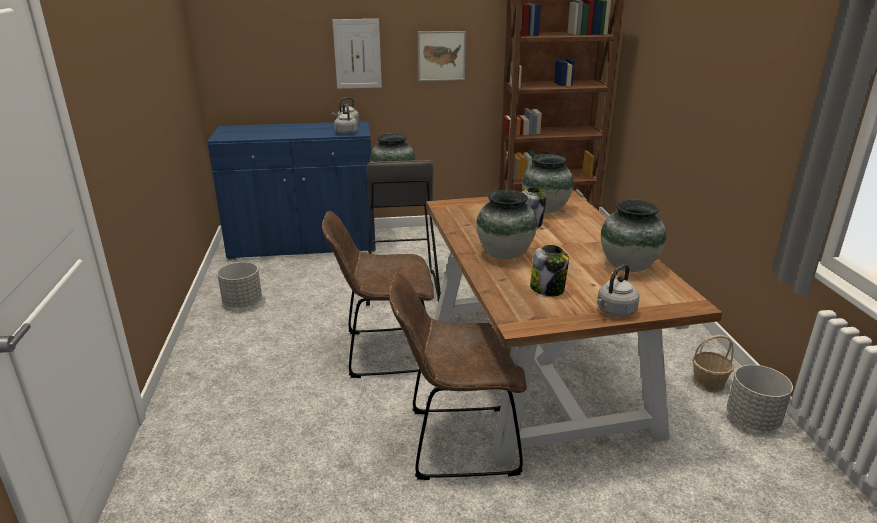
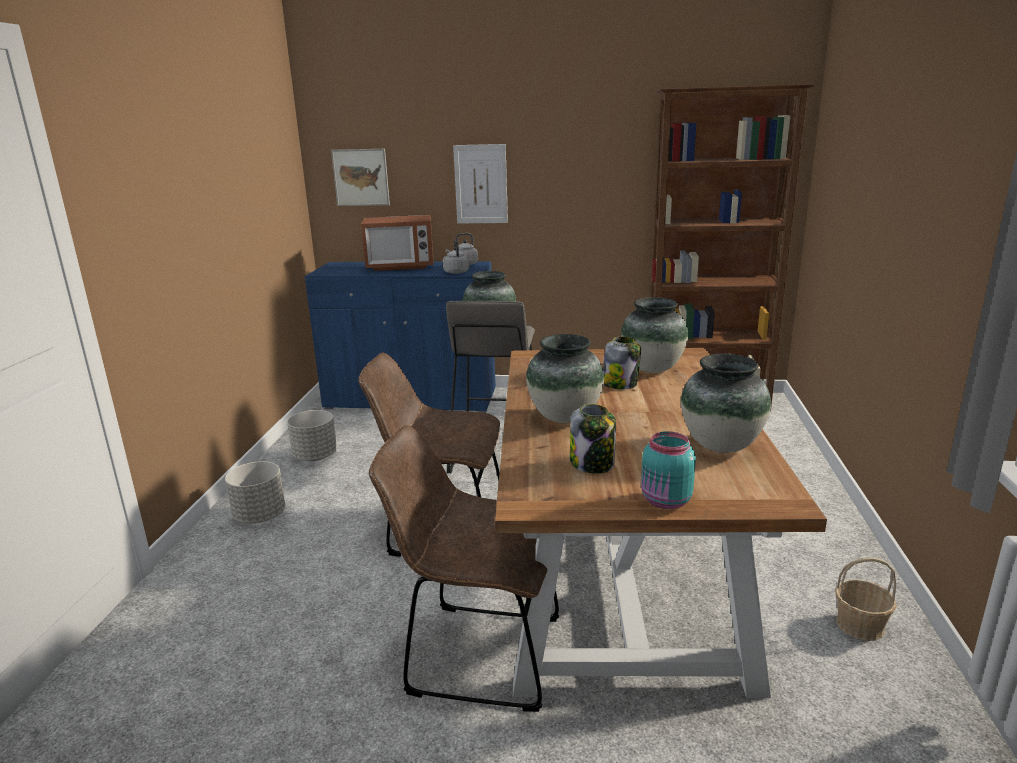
camera: 15 degrees right, 5 degrees down
picture [418,31,466,81] -> picture moved to [331,149,390,206]
grey kettle [597,264,640,317] -> turquoise jar [641,431,696,509]
grey planter [727,365,793,431] -> grey planter moved to [225,461,286,524]
none -> microwave [361,215,433,271]

